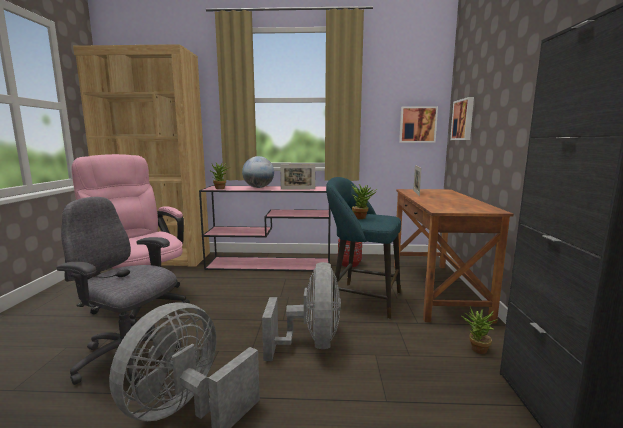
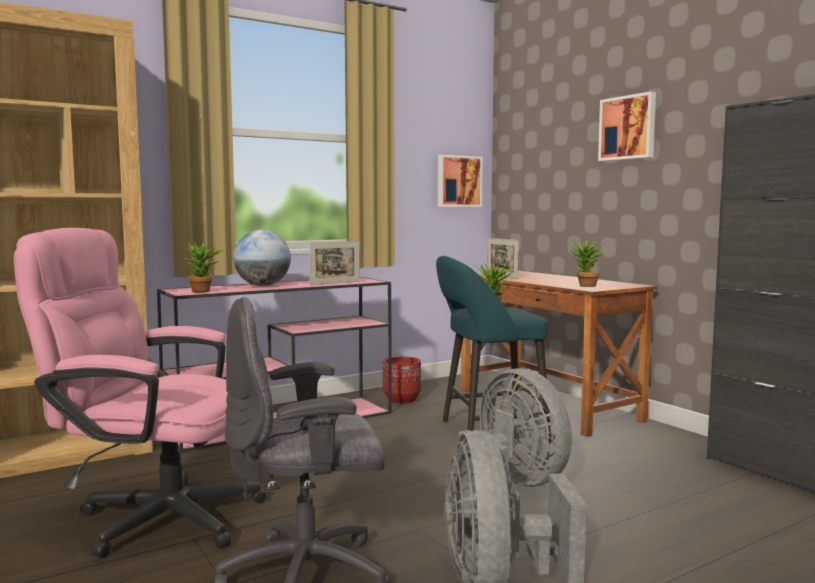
camera: 35 degrees left, 5 degrees down
picture [450,97,474,140] -> picture moved to [598,91,656,161]
potted plant [461,306,499,354] -> potted plant moved to [570,240,605,287]

